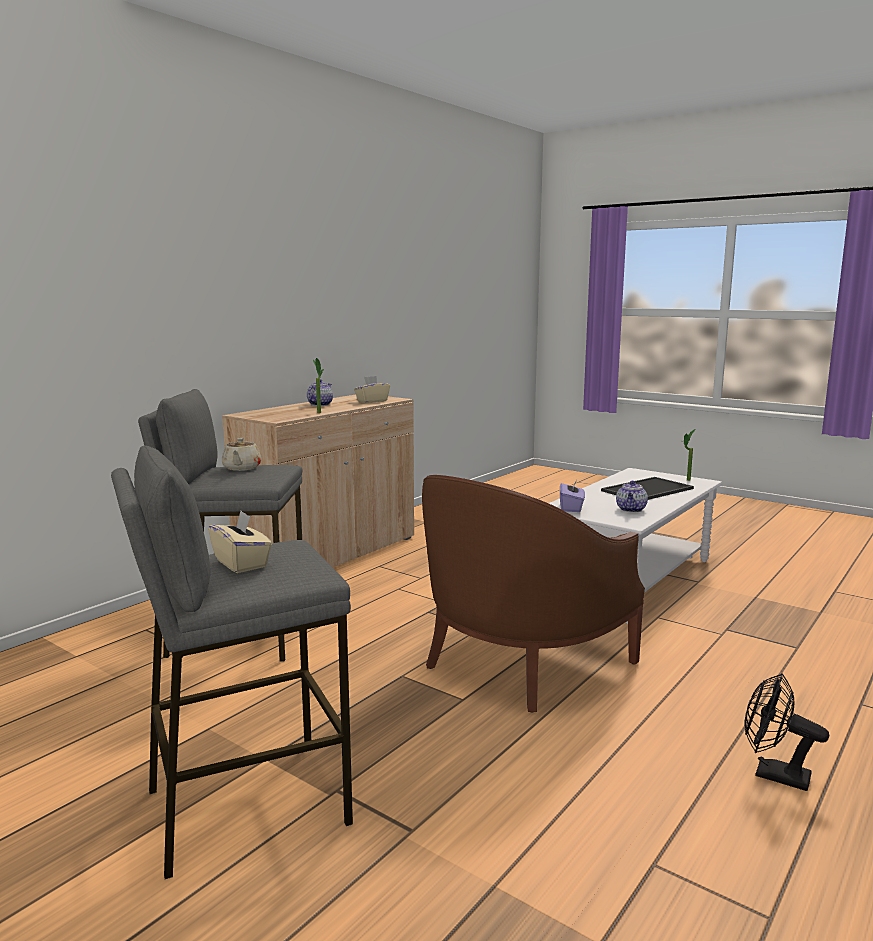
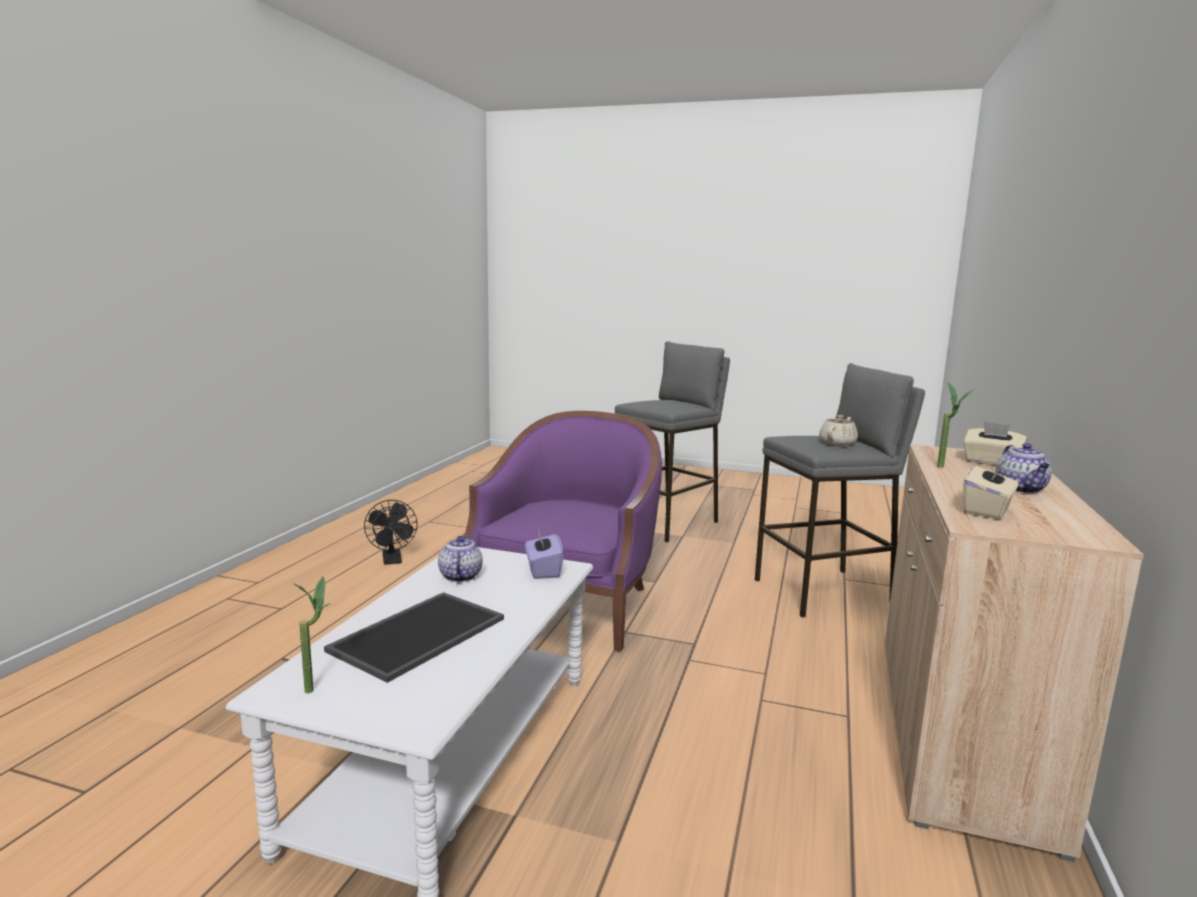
camera: 160 degrees right, 0 degrees up
beige tissue box [208,511,272,573] -> beige tissue box moved to [964,422,1027,465]
beige teapot [222,438,262,471] -> beige teapot turned 60 degrees clockwise [819,415,858,446]
brown armchair [422,475,645,712] -> purple armchair [464,411,662,652]
black fan [745,673,829,791] -> black fan turned 60 degrees clockwise [364,500,418,565]

